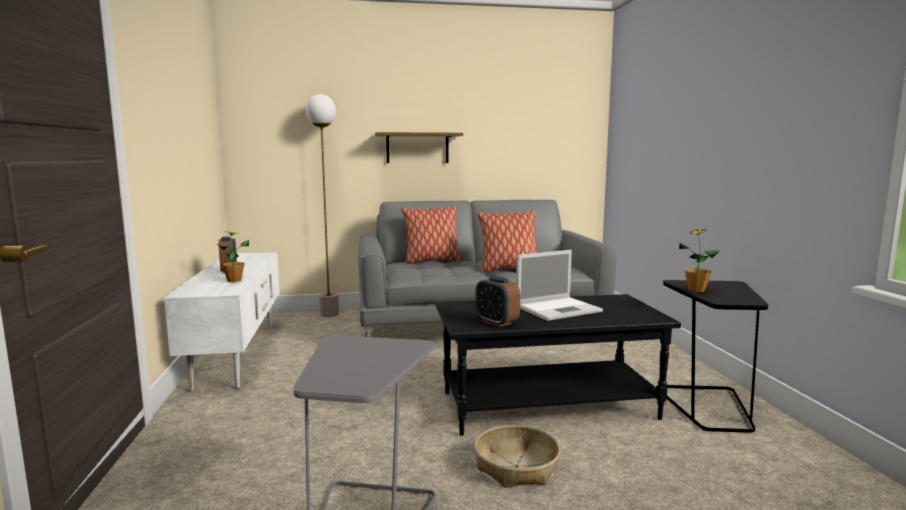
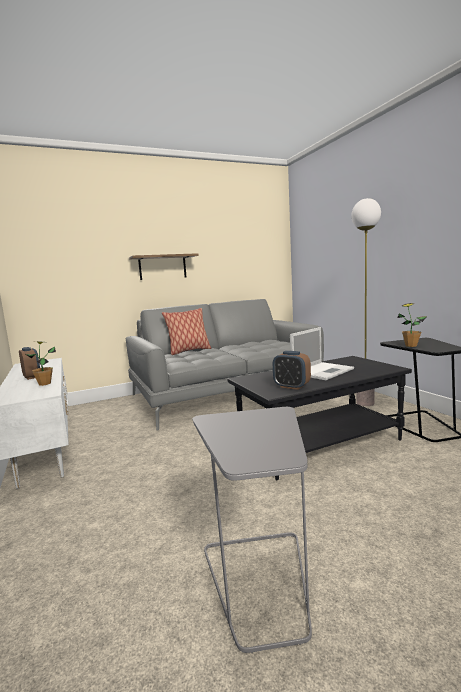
camera: 15 degrees left, 0 degrees up
floor lamp [306,94,339,317] -> floor lamp moved to [351,198,381,406]
basket [474,425,560,488] -> none
pillow [477,211,537,272] -> none

